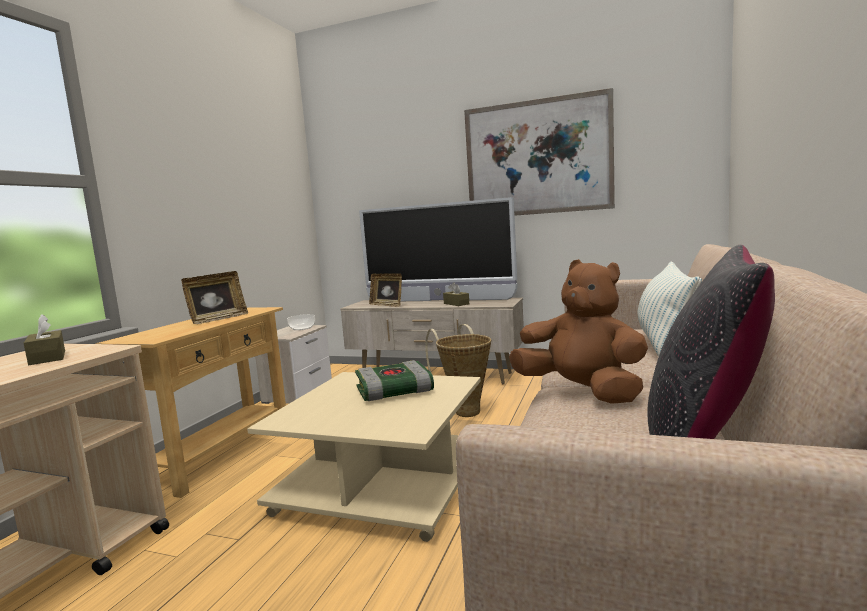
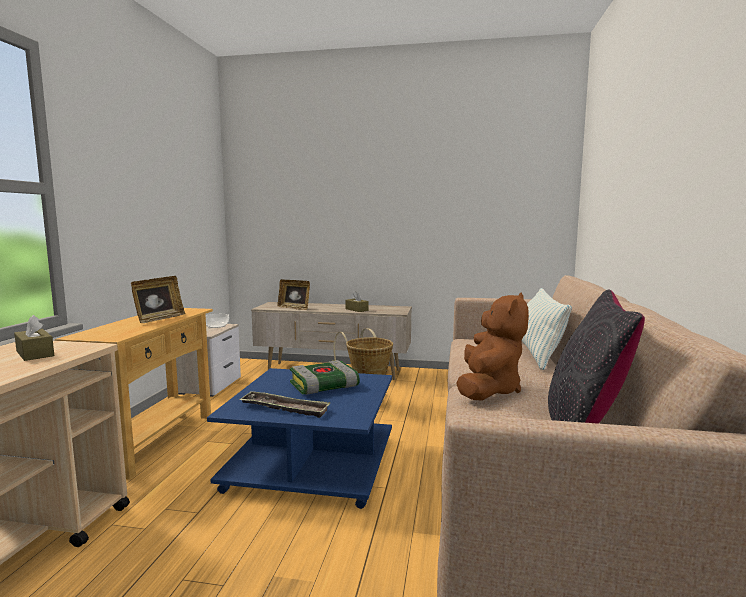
camera: 10 degrees left, 0 degrees up
beige coffee table [247,372,481,542] -> blue coffee table [207,368,392,509]
television [359,197,518,301] -> none
picture [464,88,615,215] -> none
brown plush toy [509,259,648,404] -> brown plush toy turned 75 degrees clockwise [456,293,529,401]
none -> tray [239,391,330,418]

